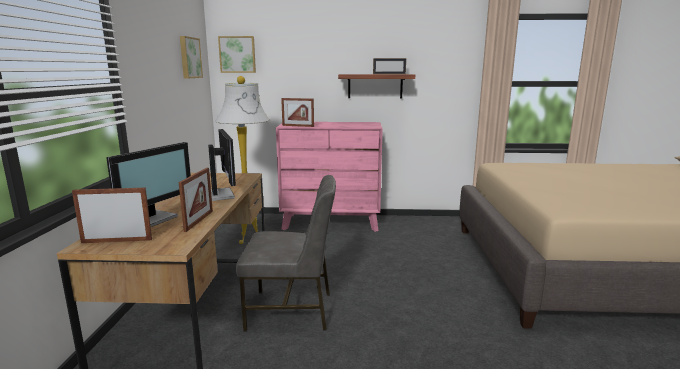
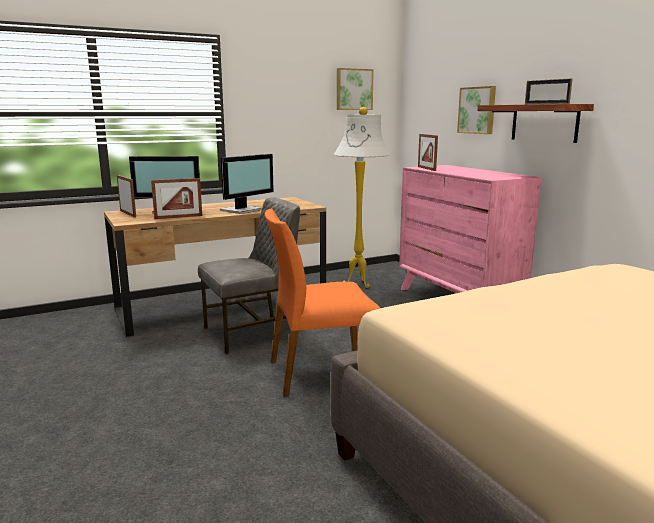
camera: 60 degrees right, 0 degrees up
picture [218,36,256,73] -> picture moved to [457,86,496,134]
grey chair [236,175,336,332] -> grey chair turned 90 degrees counterclockwise [198,197,300,354]
none -> orange chair [265,209,380,397]

